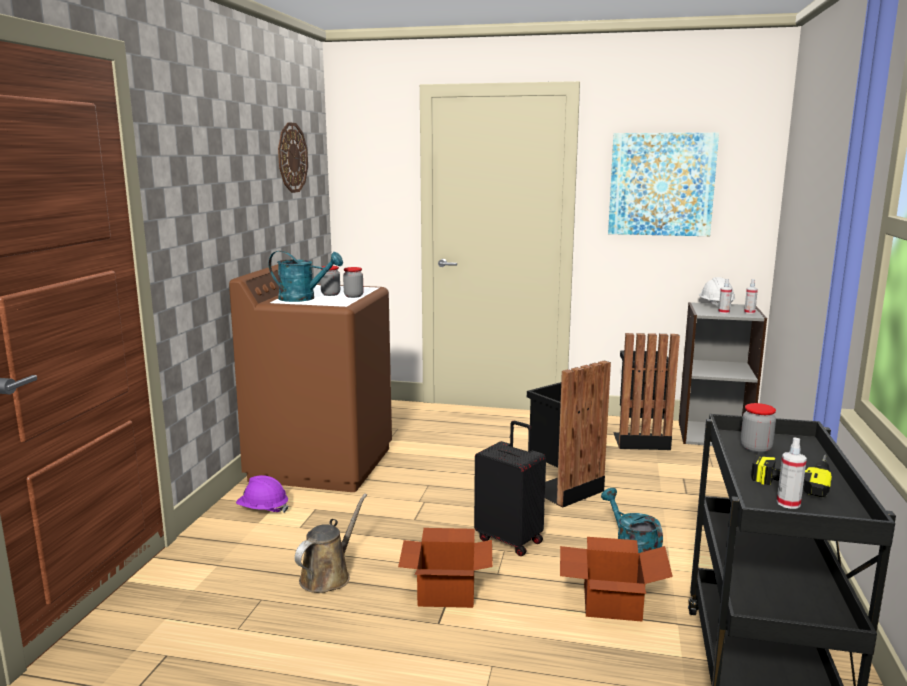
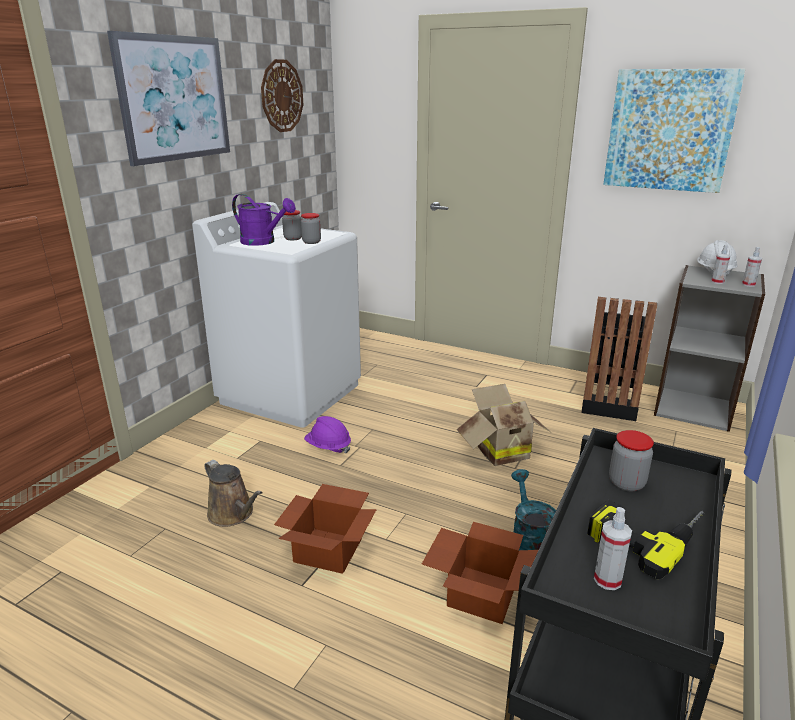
camera: 15 degrees right, 10 degrees up
brown washing machine [229,264,392,492] -> white washing machine [192,202,361,428]
purple hard hat [236,475,289,513] -> purple hard hat moved to [304,416,351,453]
turquoise watering can [268,251,343,302] -> purple watering can [232,194,296,246]
brown watering can [295,494,367,593] -> brown watering can turned 90 degrees clockwise [205,460,263,527]
black suitcase [474,421,546,556] -> none
black trash can [527,361,611,507] -> cardboard box [457,384,552,466]
none -> picture [107,31,230,166]

